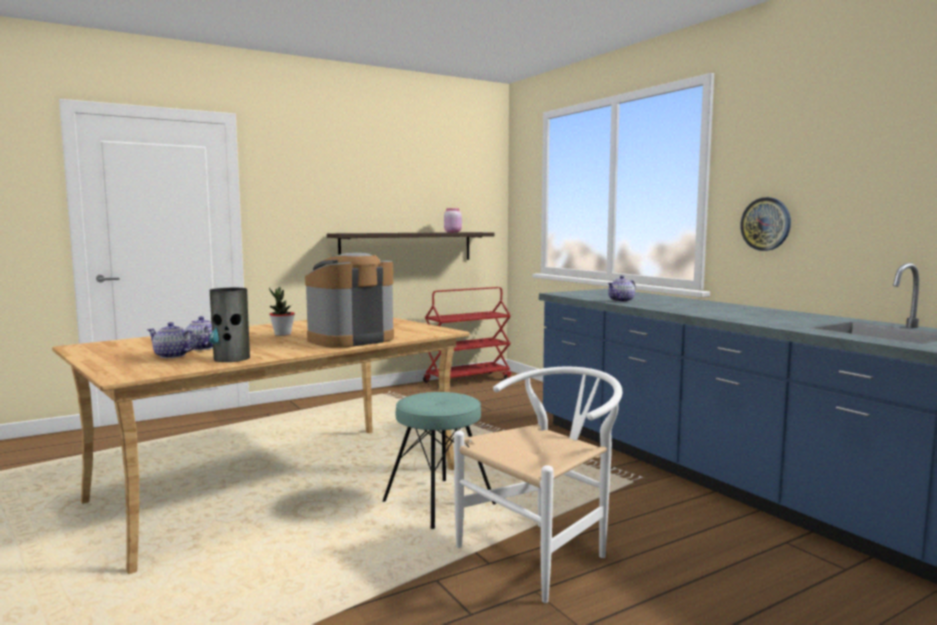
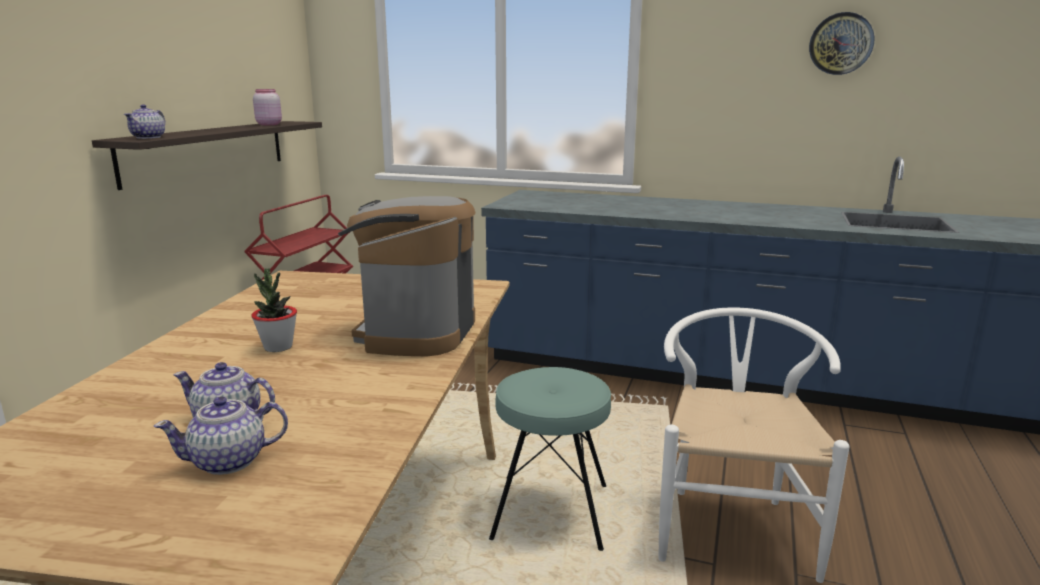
camera: 40 degrees left, 10 degrees up
vase [209,288,250,362] -> none
teapot [608,276,636,302] -> teapot moved to [124,104,165,139]
wall clock [740,197,791,251] -> wall clock moved to [809,12,874,75]

